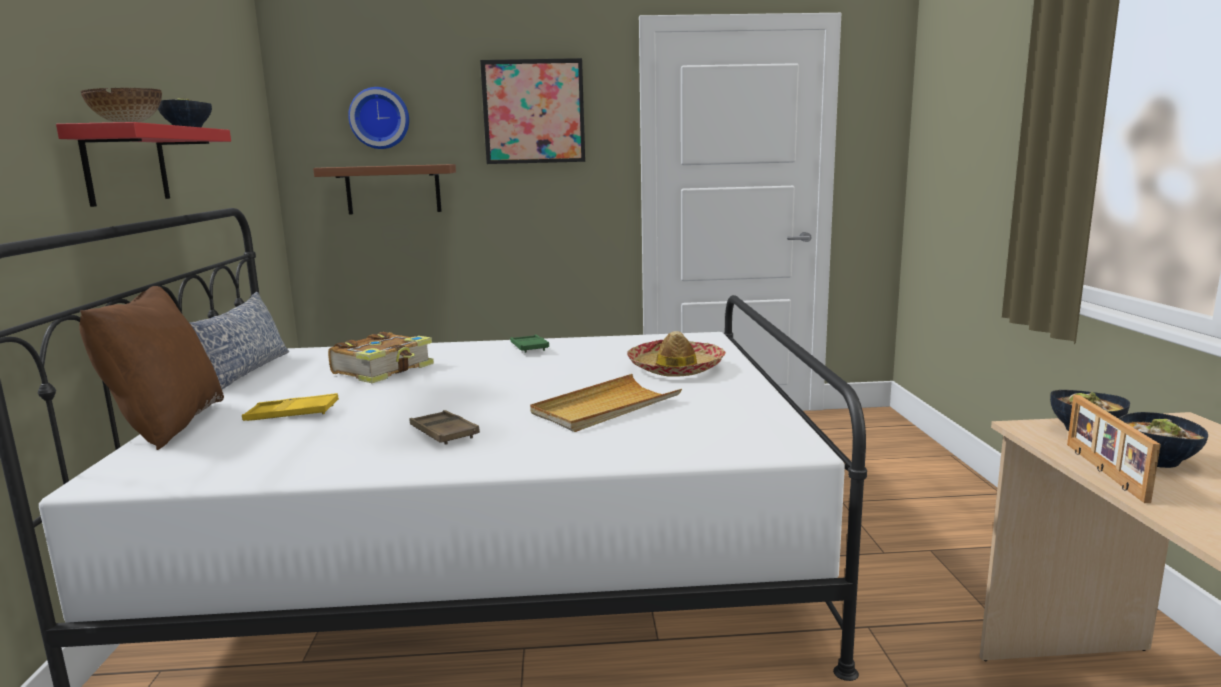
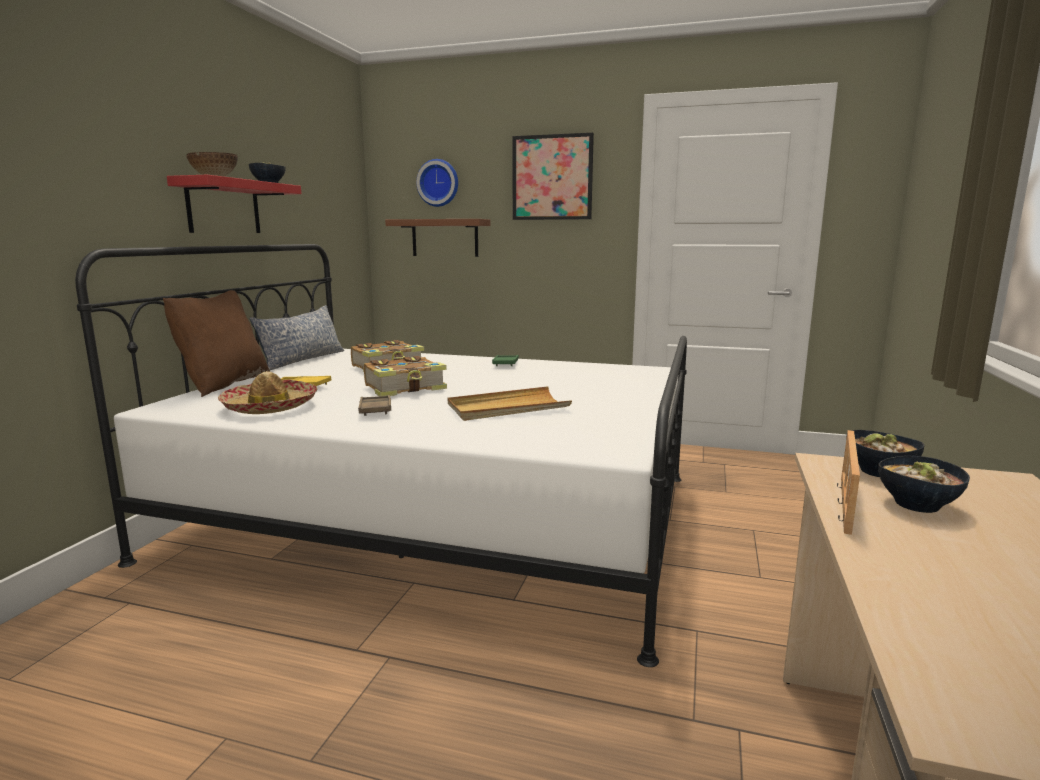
camera: 20 degrees right, 0 degrees up
hat [627,331,726,377] -> hat moved to [218,371,317,414]
none -> book [364,356,447,396]

